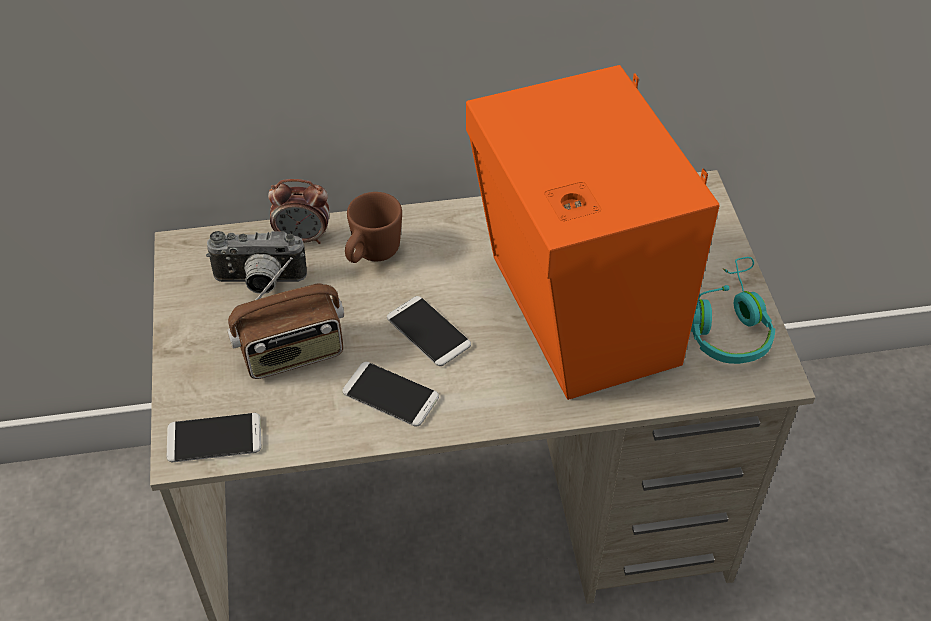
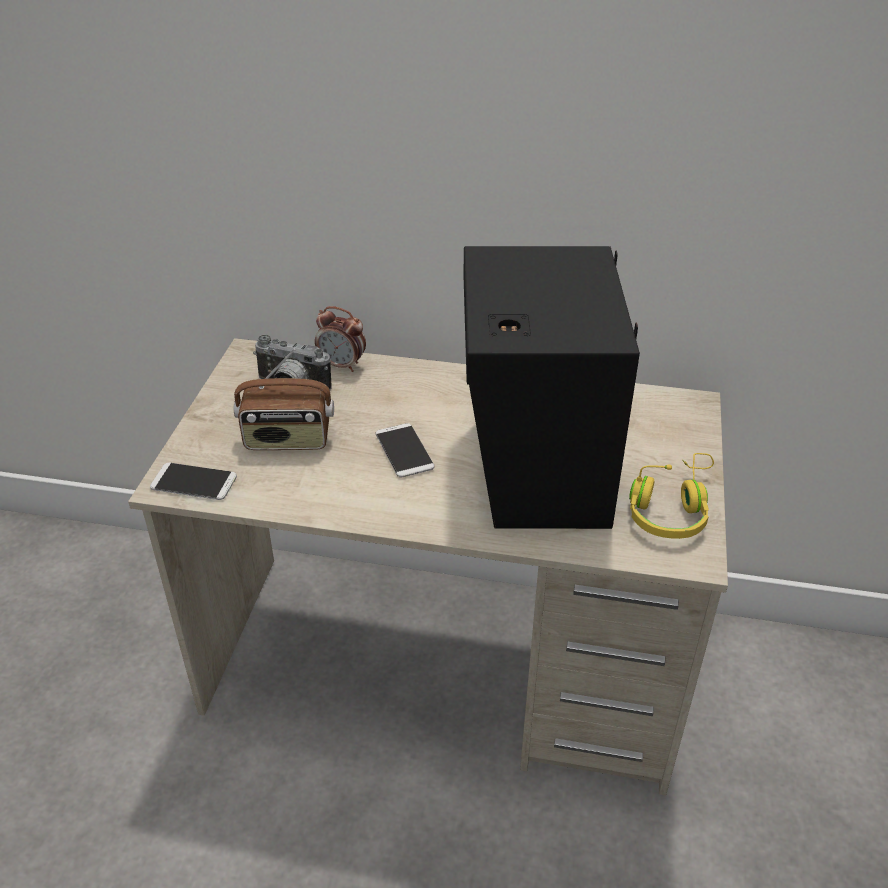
camera: 20 degrees right, 10 degrees down
phone [342,362,439,427] -> none
brown mug [345,192,402,263] -> none
orange speaker [466,65,720,400] -> black speaker [463,246,640,529]
turquoise headphones [691,257,775,364] -> yellow headphones [629,453,714,539]

